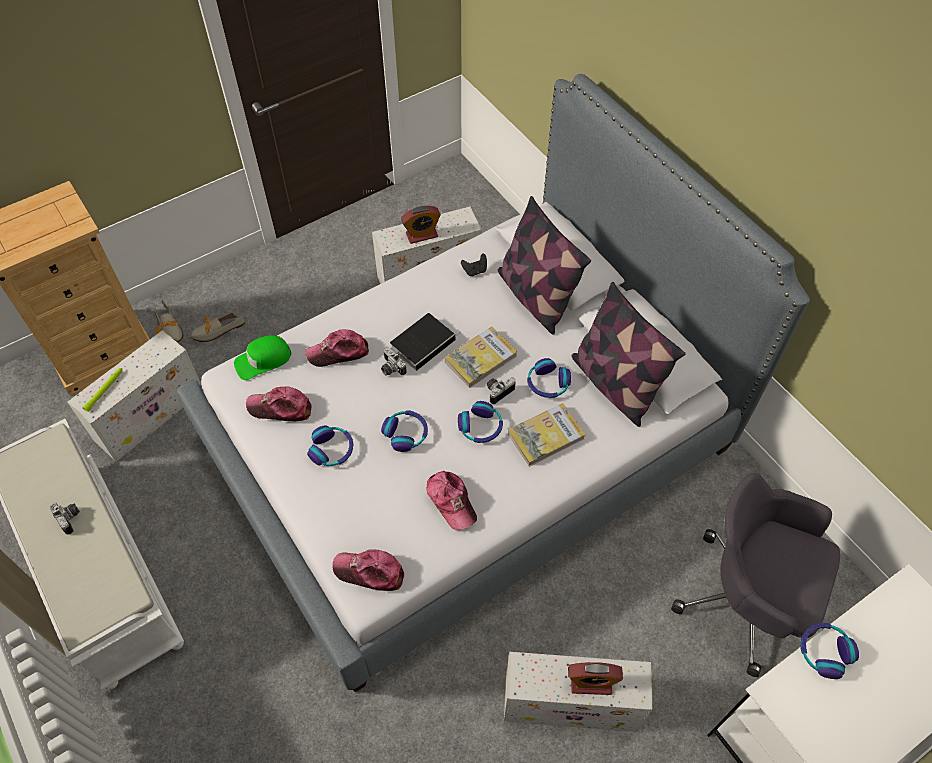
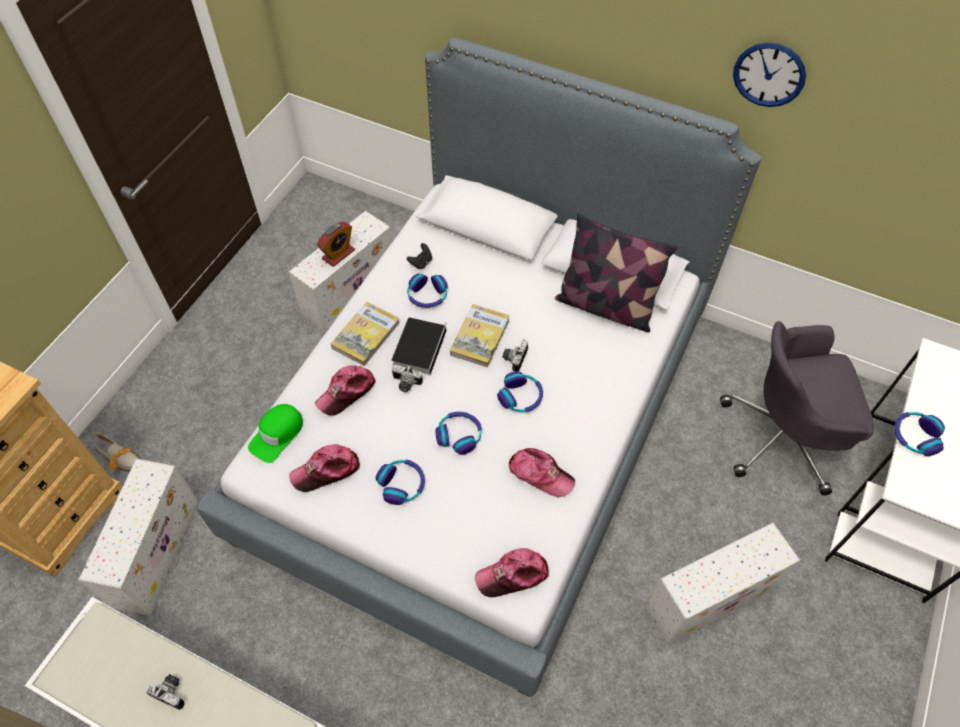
camera: 30 degrees left, 0 degrees up
green flashlight [83,368,122,412] -> none
shoe [190,312,245,342] -> none
pillow [497,196,591,335] -> none
book [508,403,586,467] -> book moved to [331,302,400,366]
headphones [527,358,571,398] -> headphones moved to [407,274,448,308]
alarm clock [568,662,623,695] -> none
none -> wall clock [733,43,806,107]

